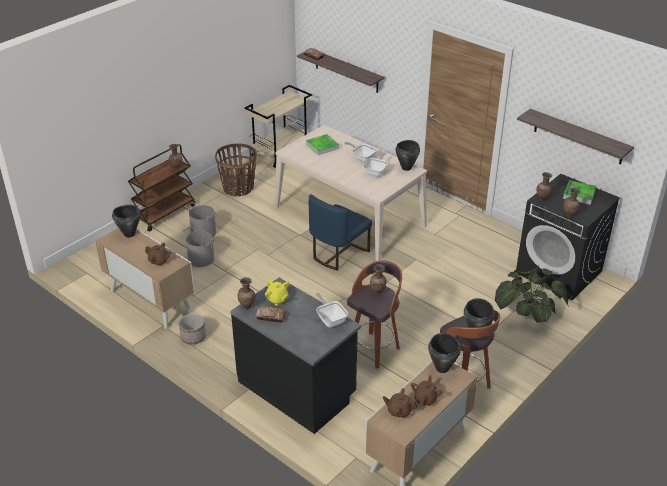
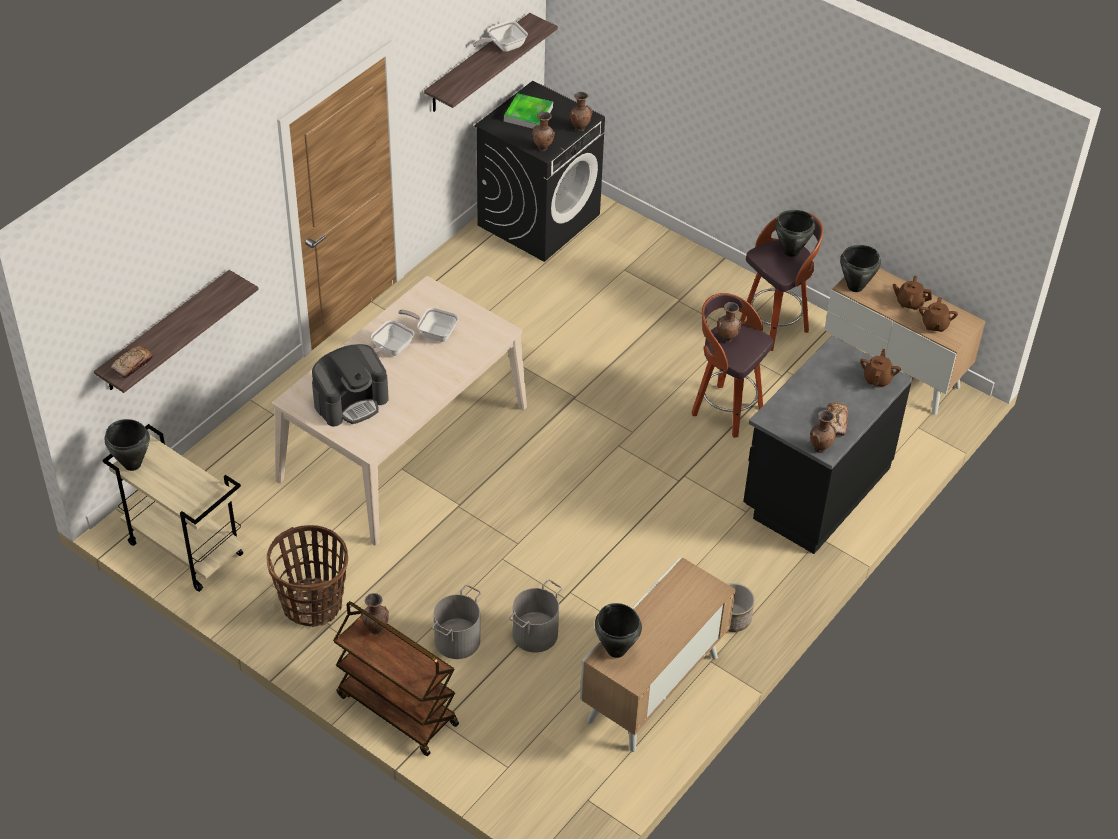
camera: 95 degrees left, 10 degrees up
brown teapot [145,242,171,266] -> brown teapot moved to [860,349,901,387]
yellow teapot [265,280,289,305] -> none
tray [306,134,339,155] -> coffee machine [312,344,389,426]
blue chair [309,194,372,271] -> none
frying pan [316,293,348,328] -> frying pan moved to [473,20,528,52]
black cooking pot [395,140,420,171] -> black cooking pot moved to [105,419,150,471]
potted plant [495,266,569,323] -> none

